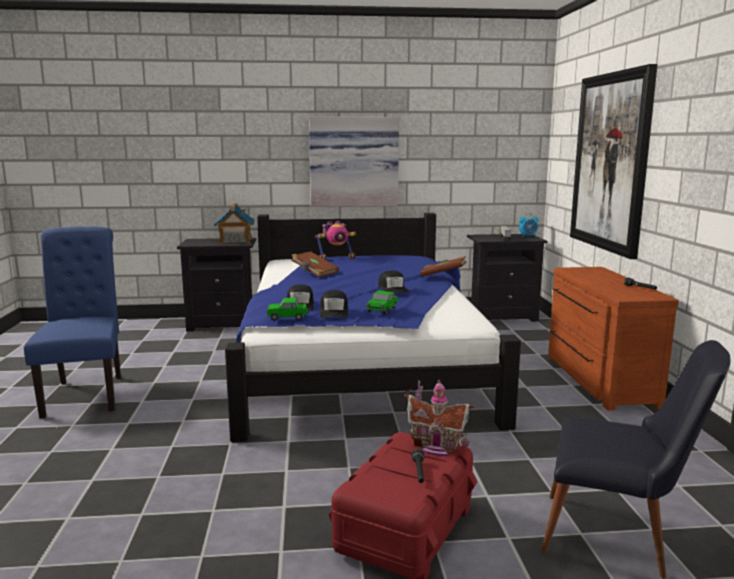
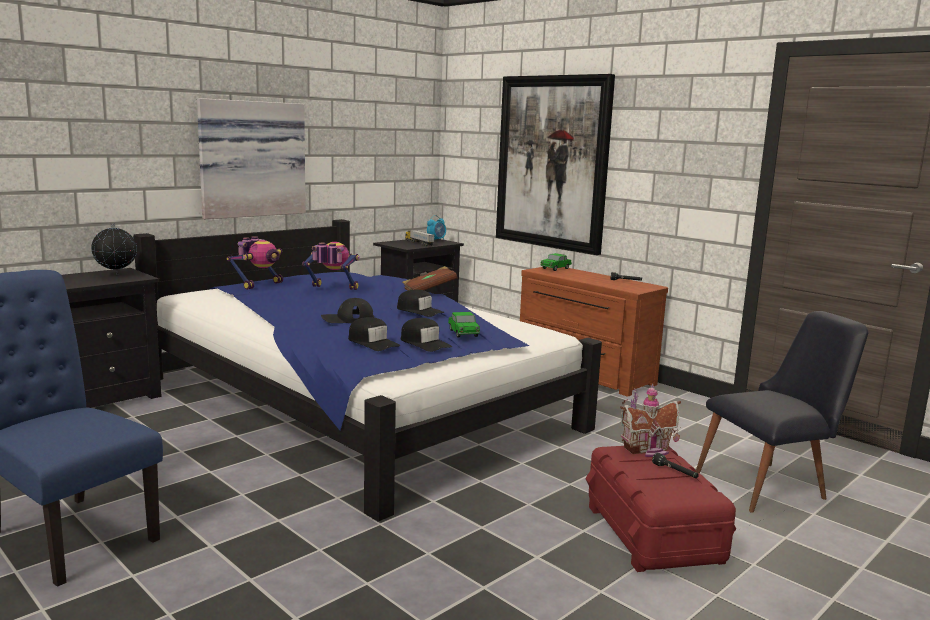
camera: 40 degrees left, 0 degrees up
toy house [213,203,255,244] -> globe [91,223,137,275]
toy car [266,298,308,321] -> toy car moved to [540,253,572,271]
brown book [291,251,339,278] -> none
none -> toy robot [302,242,360,290]
none -> black cap [321,298,374,323]

